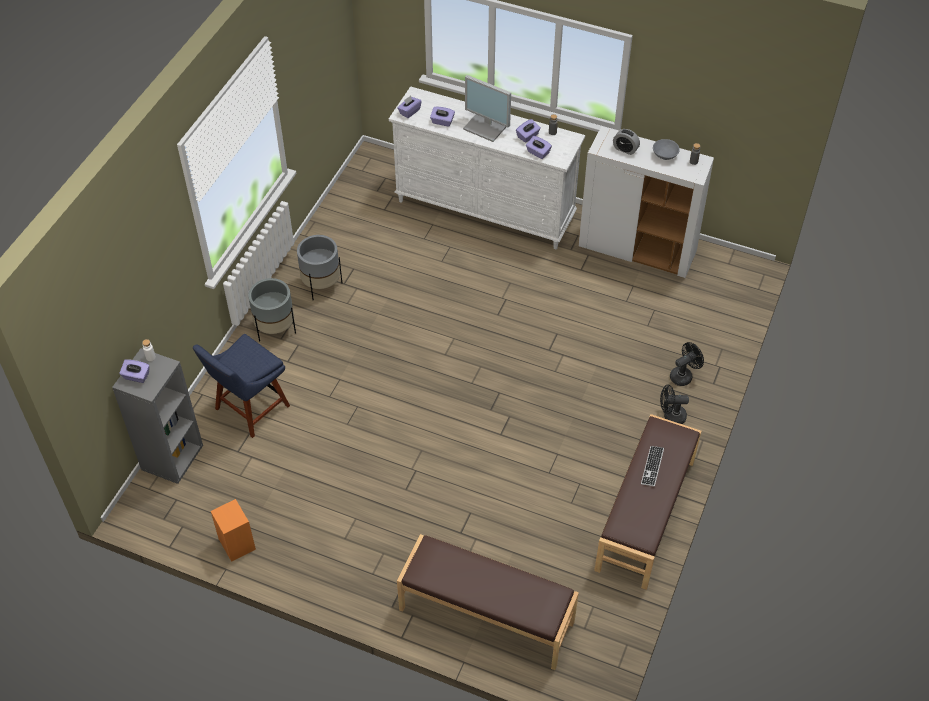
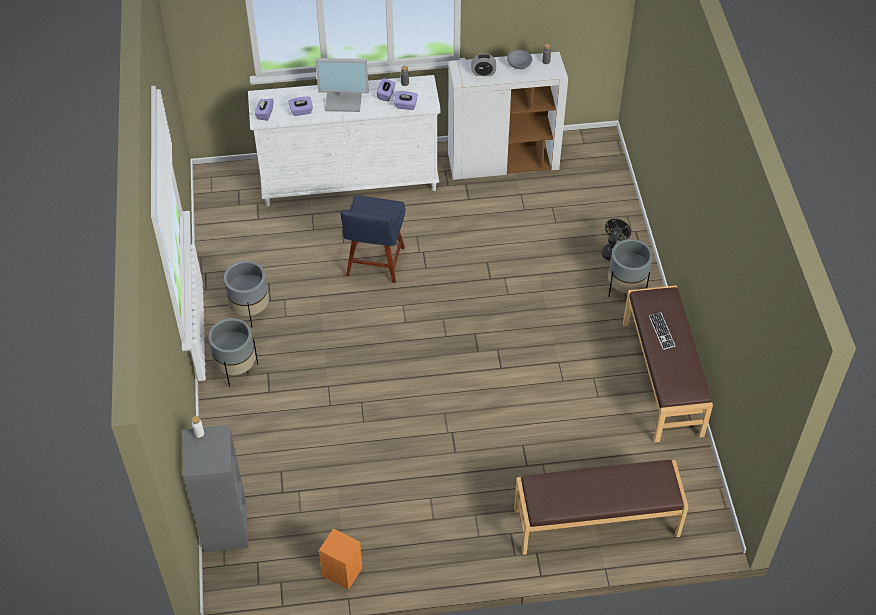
camera: 30 degrees left, 0 degrees up
purple tissue box [119,359,150,383] -> none
blue chair [193,334,290,438] -> blue chair moved to [340,195,406,283]
black fan [660,384,689,424] -> grey planter [608,239,653,297]

